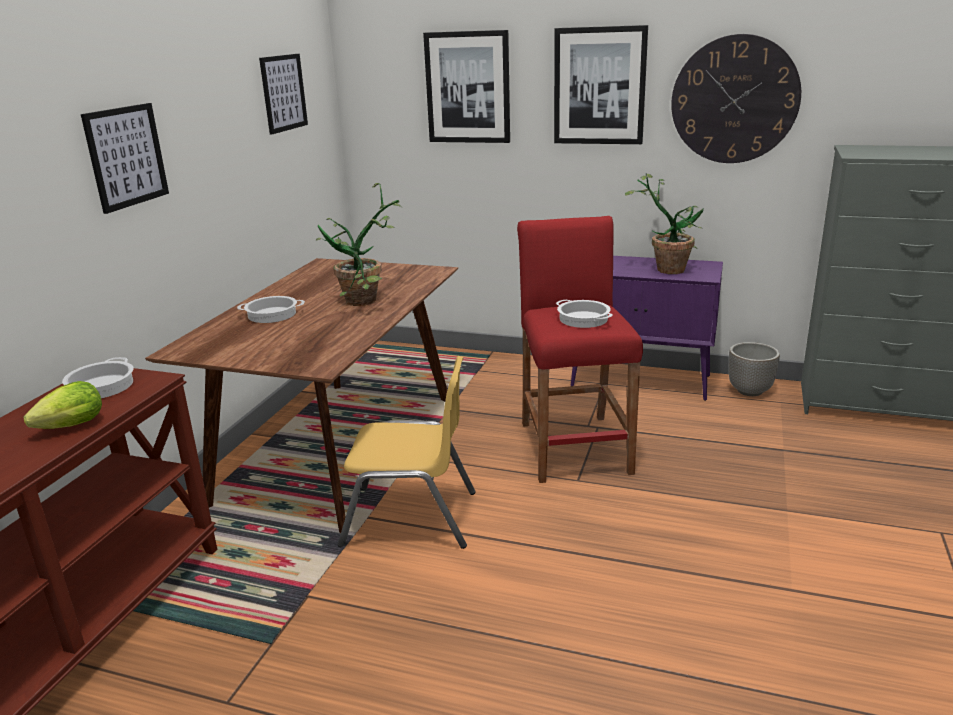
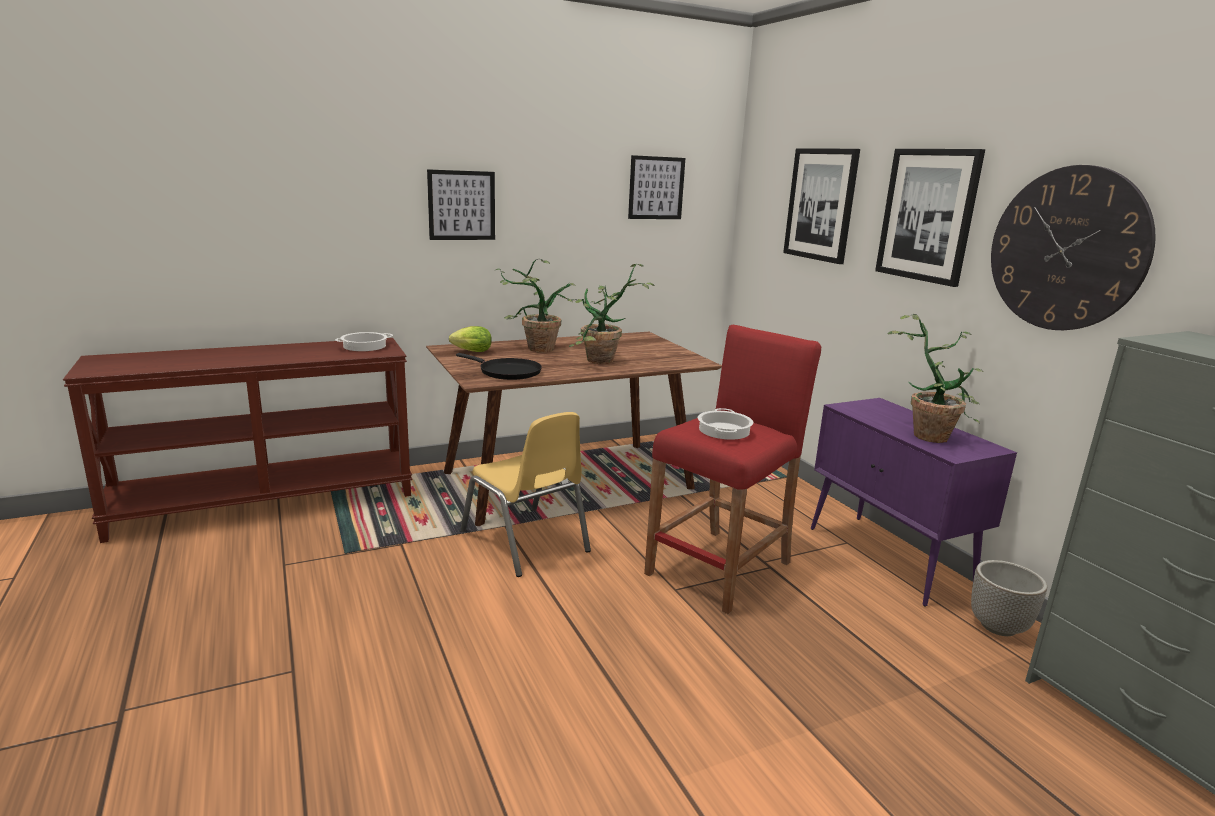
camera: 45 degrees right, 5 degrees down
lettuce [23,381,102,429] -> lettuce moved to [449,326,492,352]
cooking pot [237,296,305,323] -> potted plant [496,259,581,352]
none -> black frying pan [456,353,542,380]

